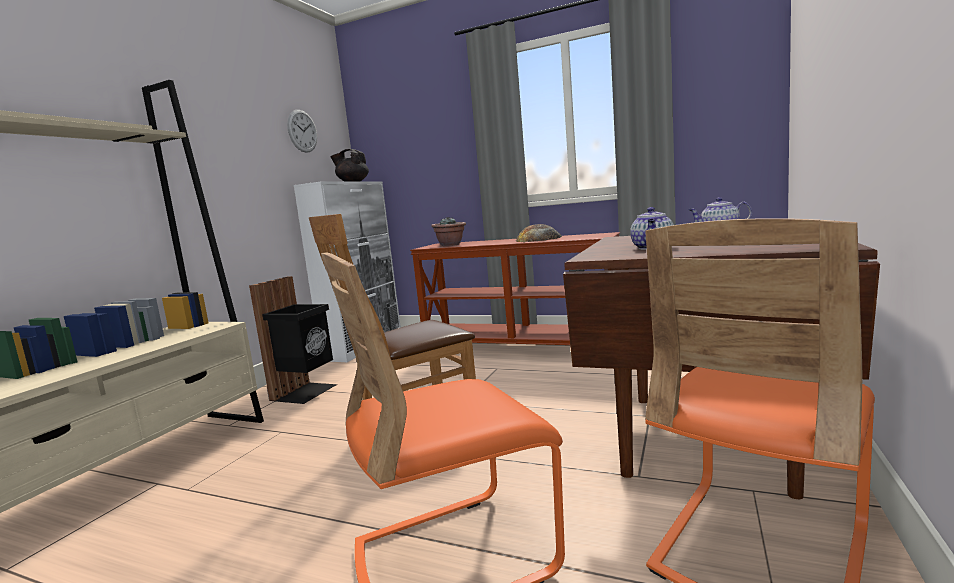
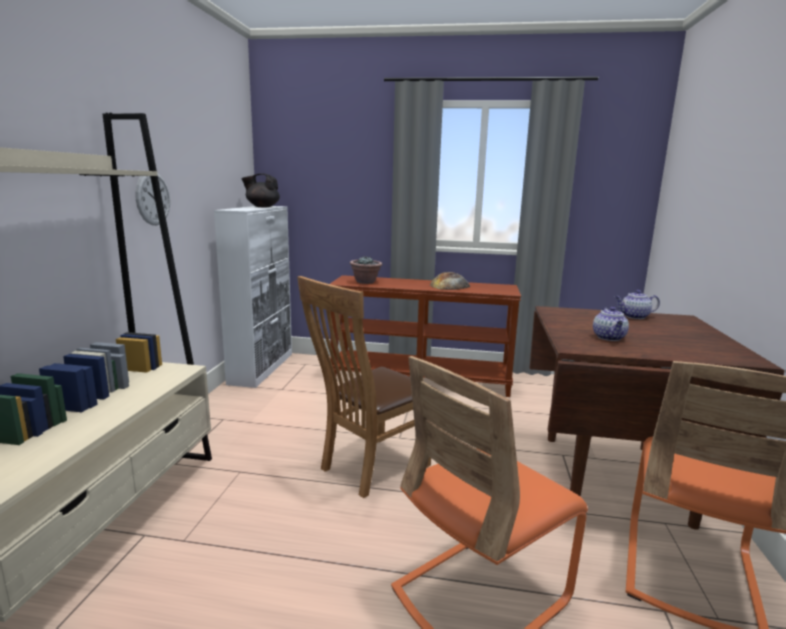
camera: 15 degrees left, 5 degrees up
black trash can [249,276,337,404] -> none
wall clock [287,110,317,153] -> wall clock moved to [135,173,170,225]

